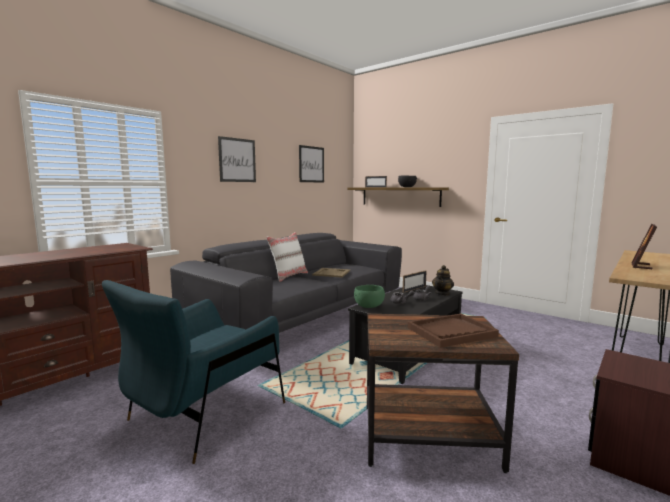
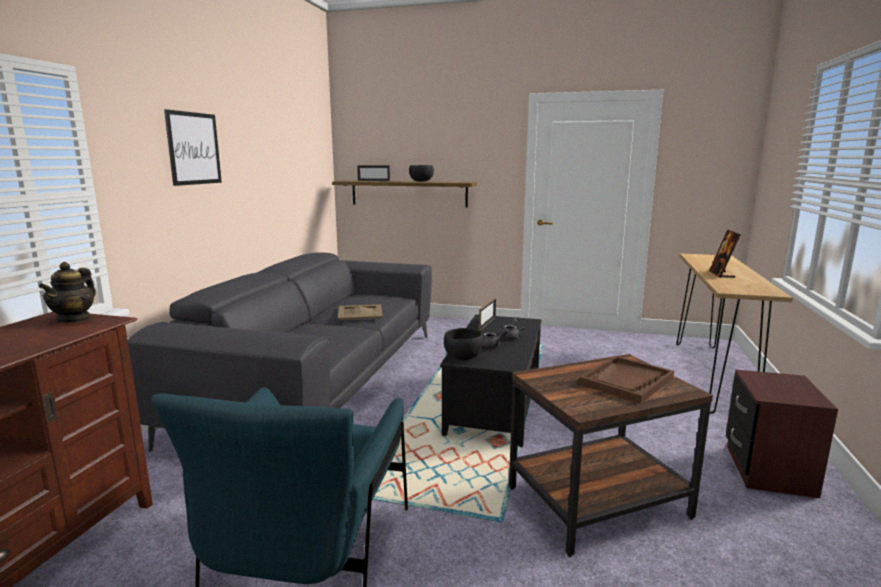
camera: 25 degrees left, 5 degrees up
white pillow [266,232,308,282] -> none
picture [299,145,324,183] -> none
green bowl [354,285,385,308] -> black bowl [444,328,484,360]
teapot [432,265,454,296] -> teapot moved to [39,262,96,323]

